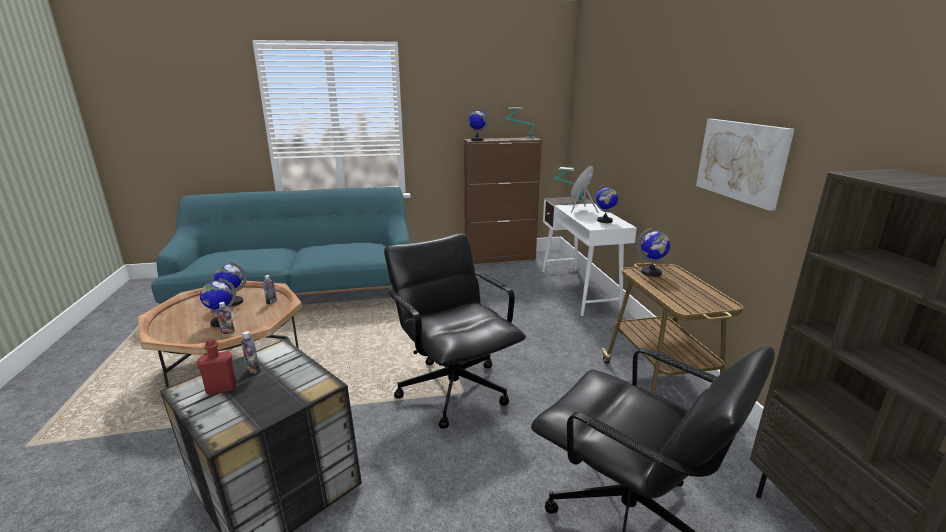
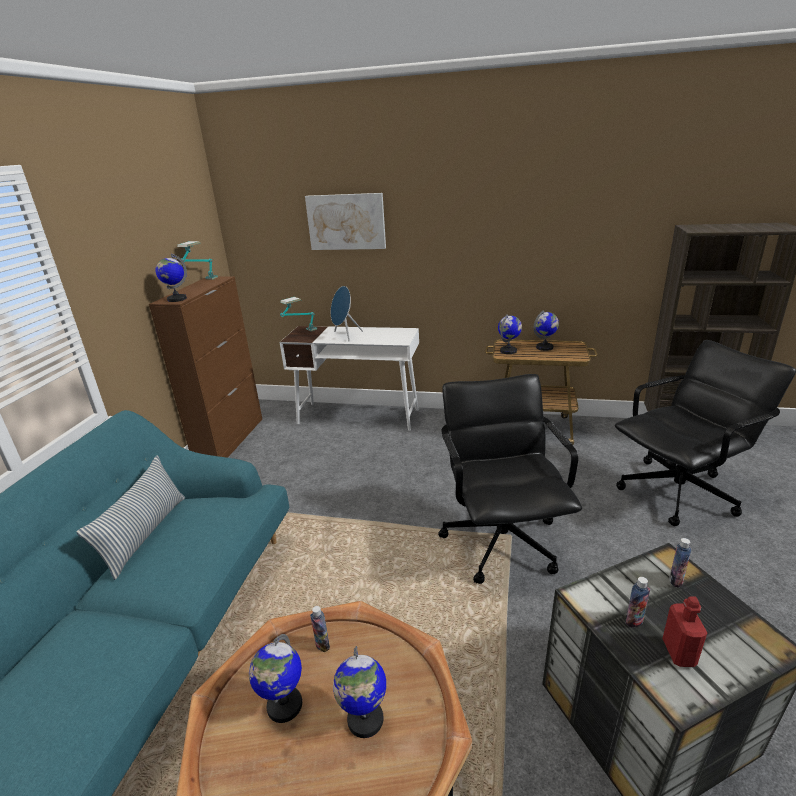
camera: 65 degrees left, 5 degrees up
bottle [217,302,235,334] -> bottle moved to [669,538,691,588]
black office chair [384,233,526,429] -> black office chair turned 90 degrees clockwise [438,374,582,584]
globe [595,184,618,223] -> globe moved to [534,311,559,351]
picture [696,119,794,211] -> picture moved to [305,193,386,250]
none -> pillow [77,456,185,580]

